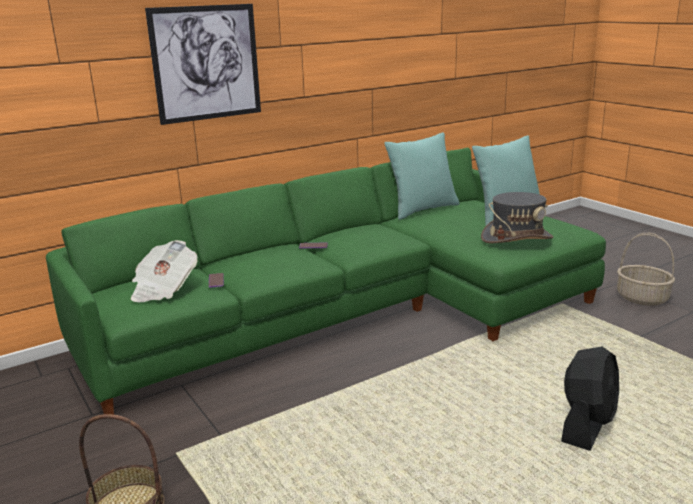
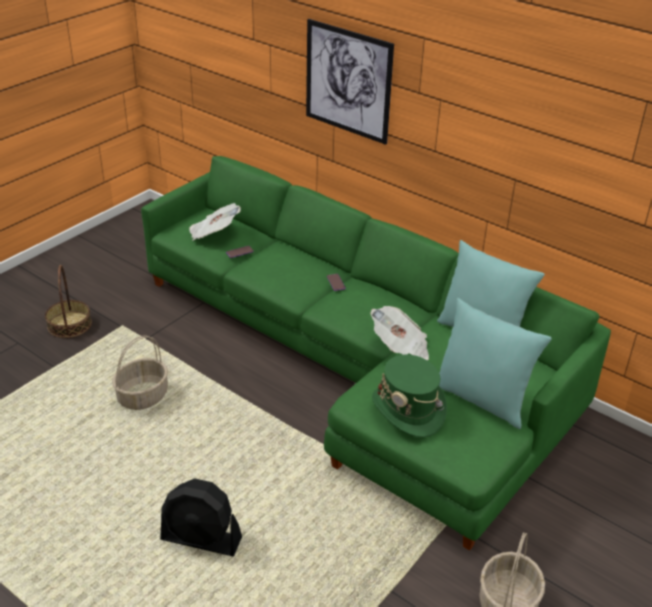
camera: 70 degrees right, 15 degrees up
grey hat [481,192,553,243] -> green hat [372,354,447,437]
none -> basket [112,336,168,410]
none -> newspaper [371,306,429,360]

